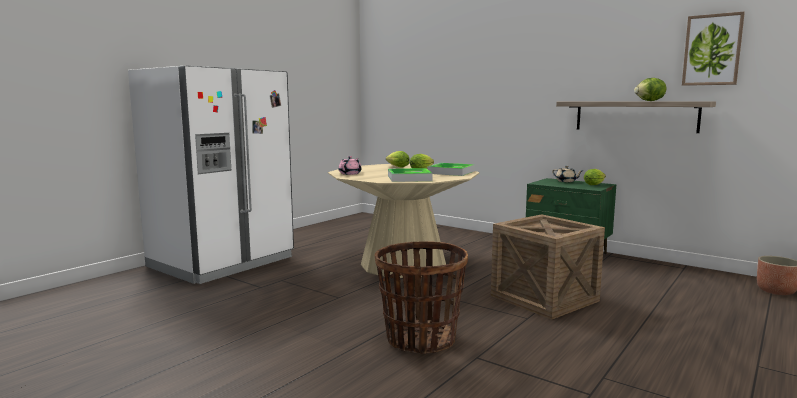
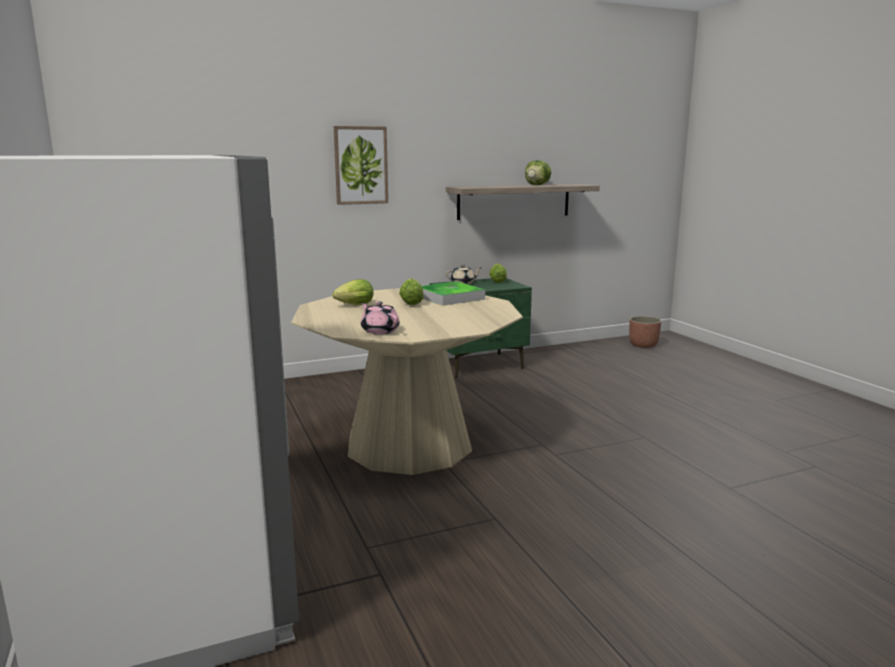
camera: 60 degrees left, 5 degrees up
basket [375,241,468,354] -> none
tray [388,168,433,182] -> none
crate [491,214,605,320] -> none
picture [682,12,745,86] -> picture moved to [334,126,388,205]

